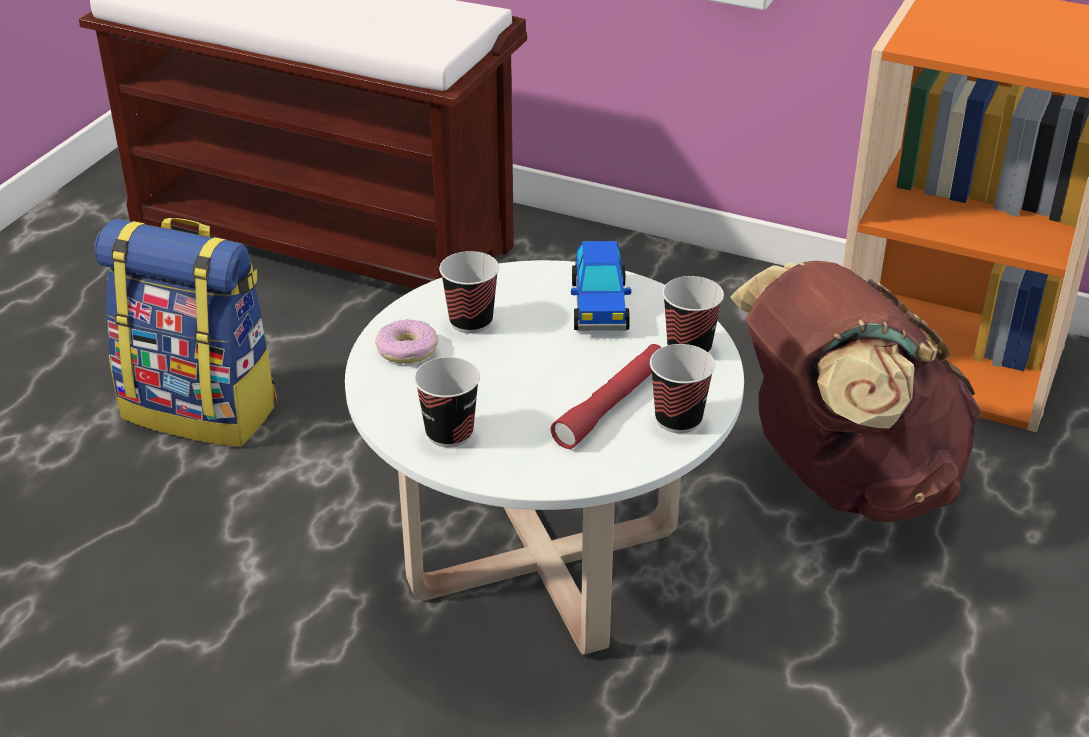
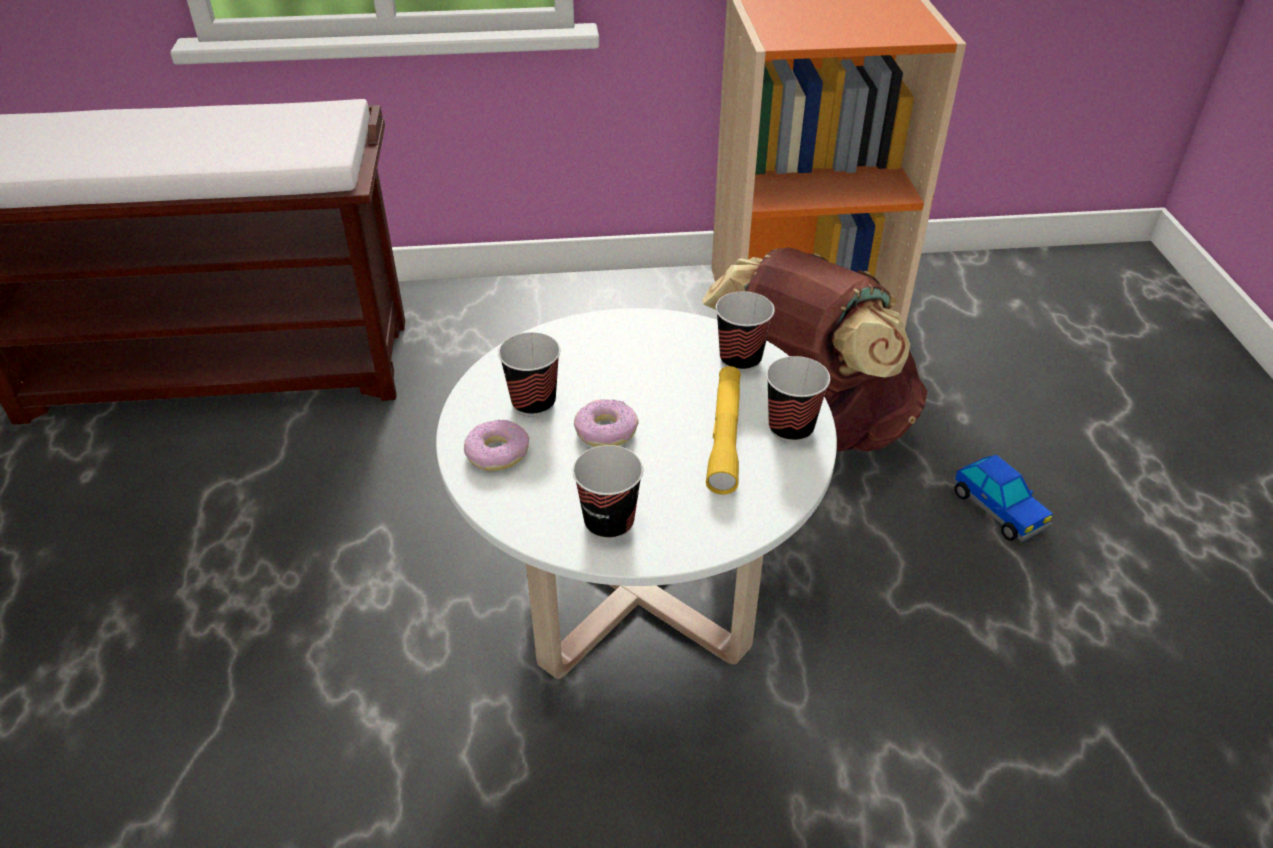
camera: 30 degrees left, 5 degrees up
backpack [95,218,277,447] -> none
red flashlight [550,344,662,449] -> yellow flashlight [706,366,741,495]
toy car [571,241,631,331] -> toy car moved to [952,455,1053,542]
none -> donut [574,399,639,447]

